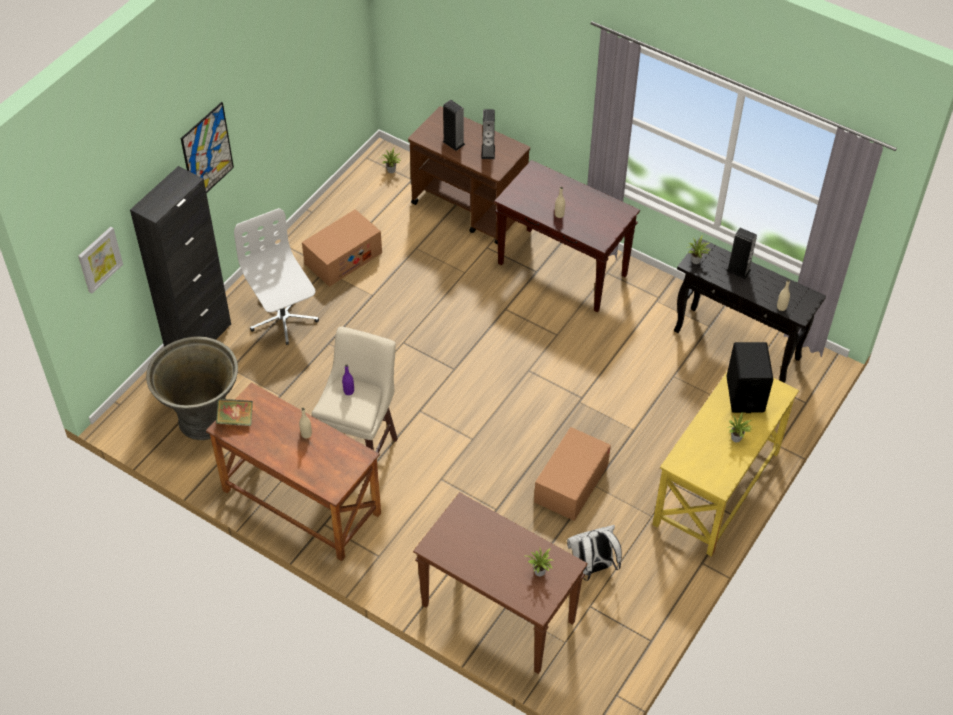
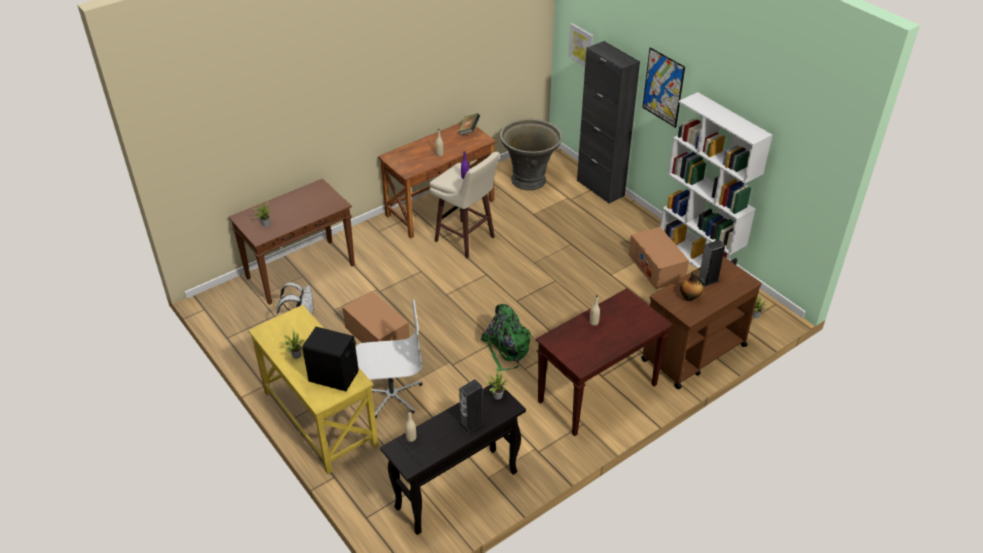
camera: 110 degrees right, 10 degrees down
white office chair [234,208,319,345] -> white office chair moved to [356,300,423,418]
speaker [481,109,495,159] -> bottle [680,269,703,302]
none -> green backpack [481,304,533,371]
none -> white bookcase [660,92,772,269]

